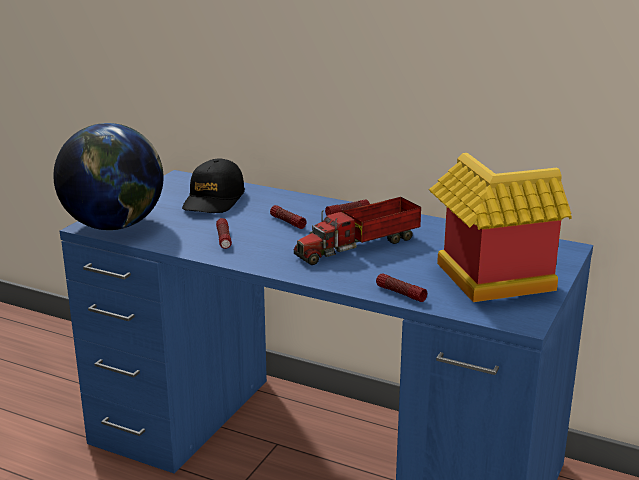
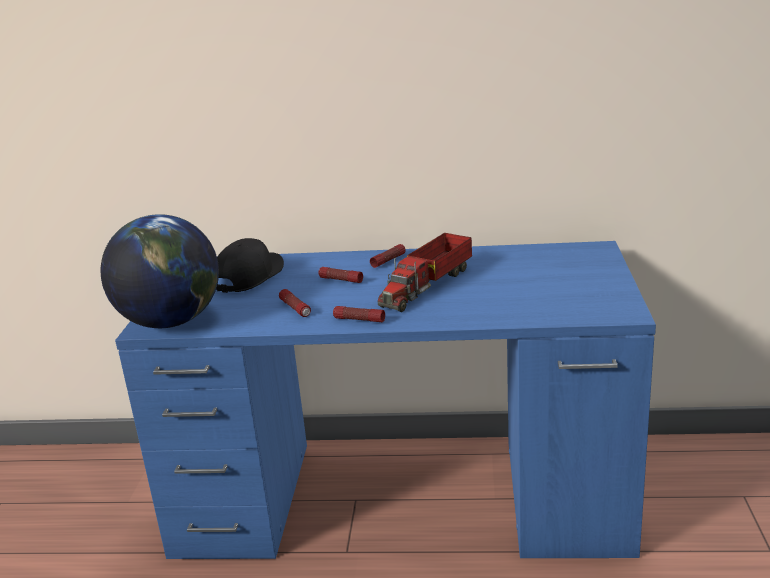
camera: 20 degrees left, 0 degrees up
black cap [182,159,245,213] -> black cap turned 150 degrees counterclockwise [216,238,284,293]
flashlight [376,273,427,302] -> flashlight moved to [333,306,385,322]
toy house [429,153,572,302] -> none

